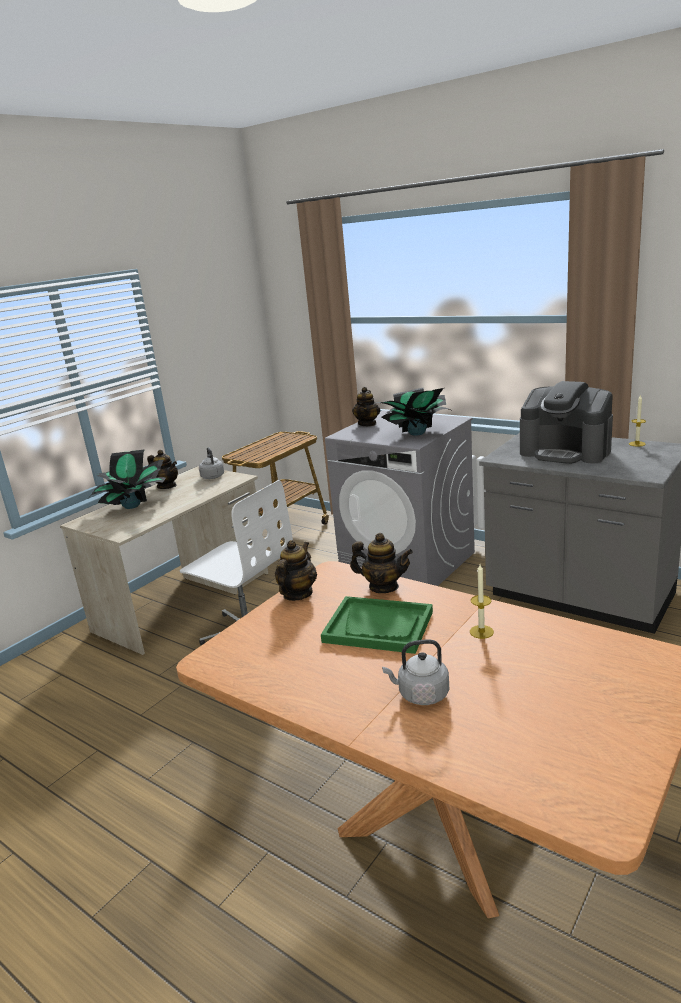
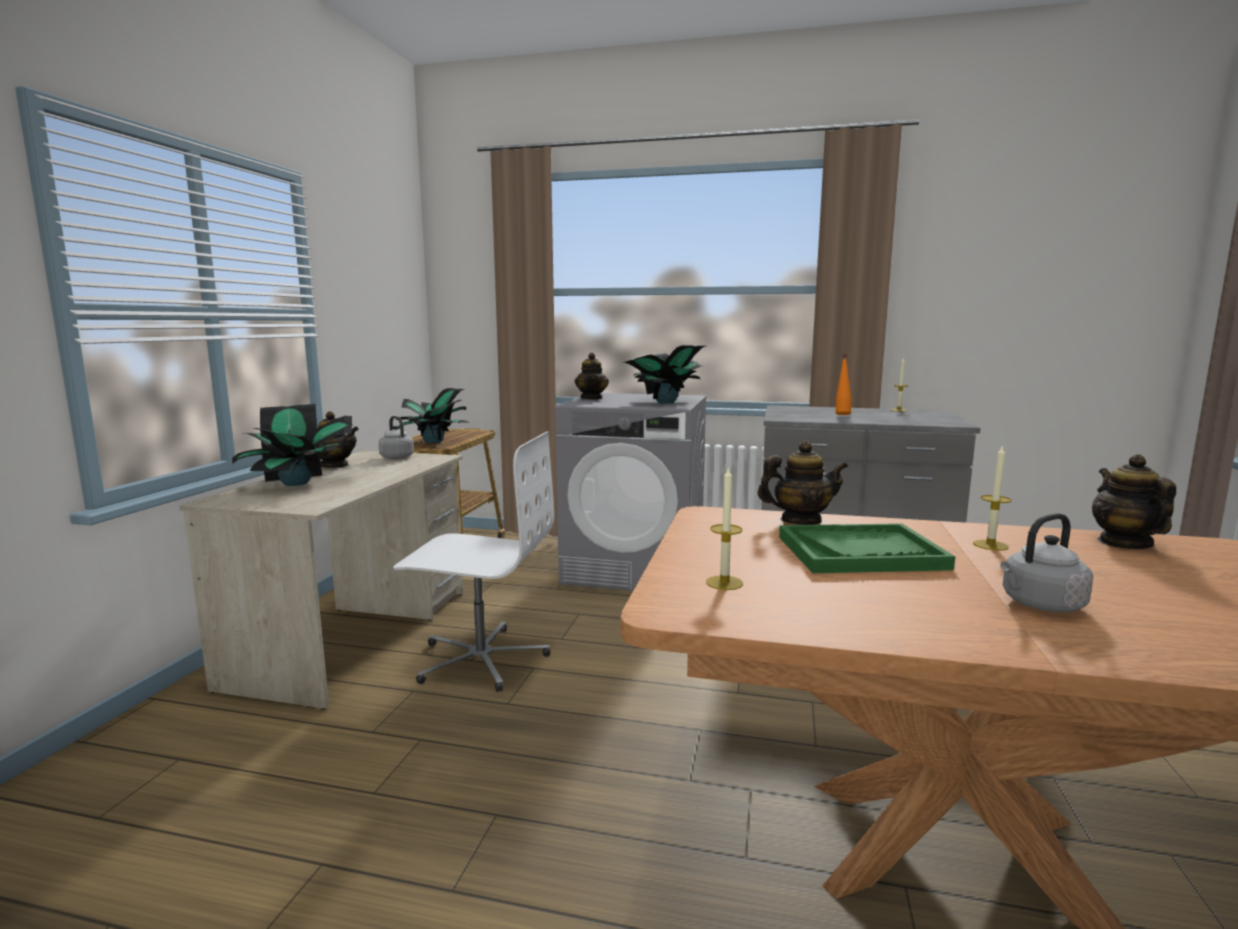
camera: 25 degrees left, 10 degrees down
teapot [275,540,317,601] -> teapot moved to [1092,454,1176,549]
coffee machine [520,381,613,464] -> orange bottle [836,354,851,415]
none -> potted plant [396,388,469,444]
none -> candle [706,466,743,590]

